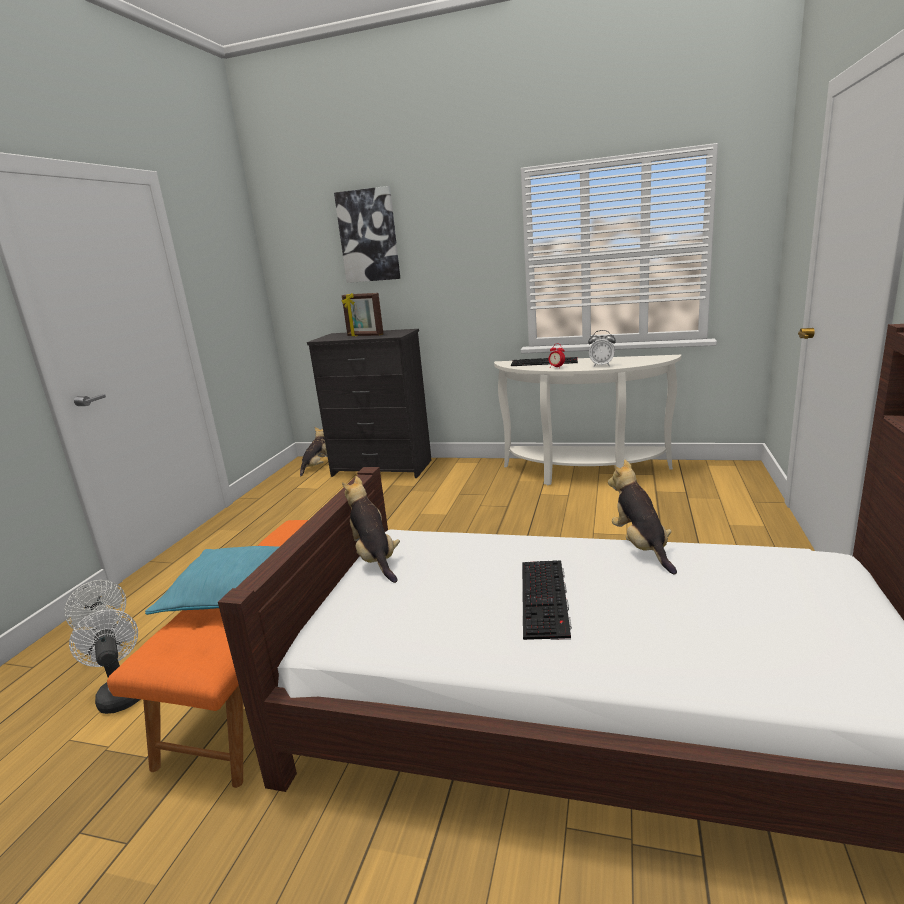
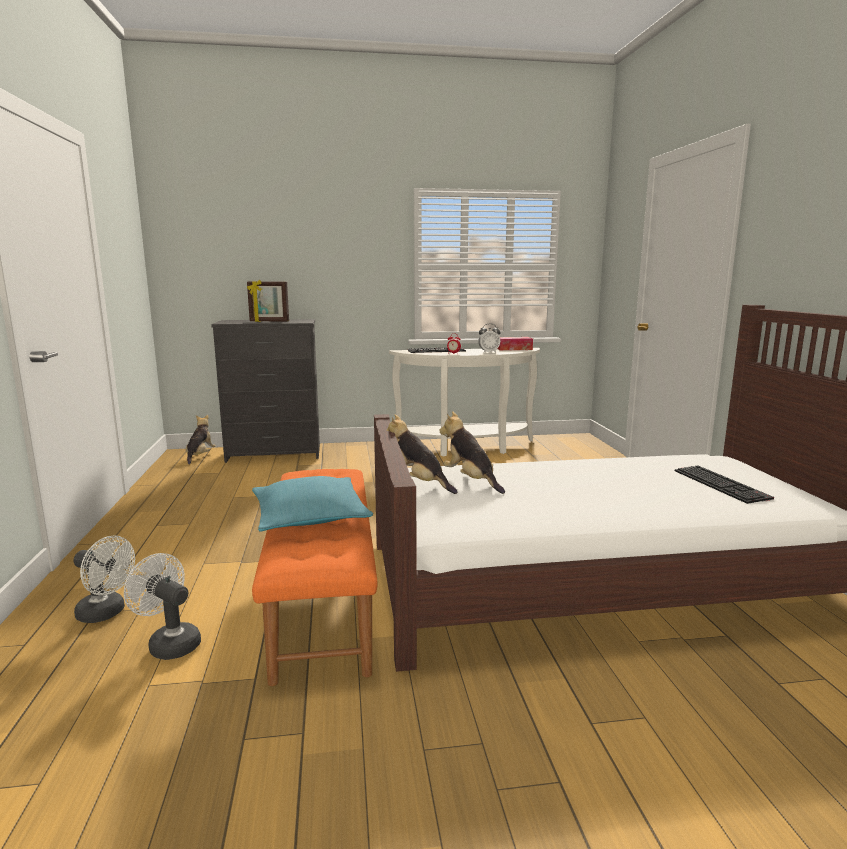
camera: 25 degrees left, 5 degrees down
picture [334,186,400,283] -> none
keyboard [522,560,572,640] -> keyboard moved to [675,466,774,504]
plush toy [608,460,677,574] -> plush toy moved to [439,411,505,494]
none -> tissue box [497,337,533,351]

